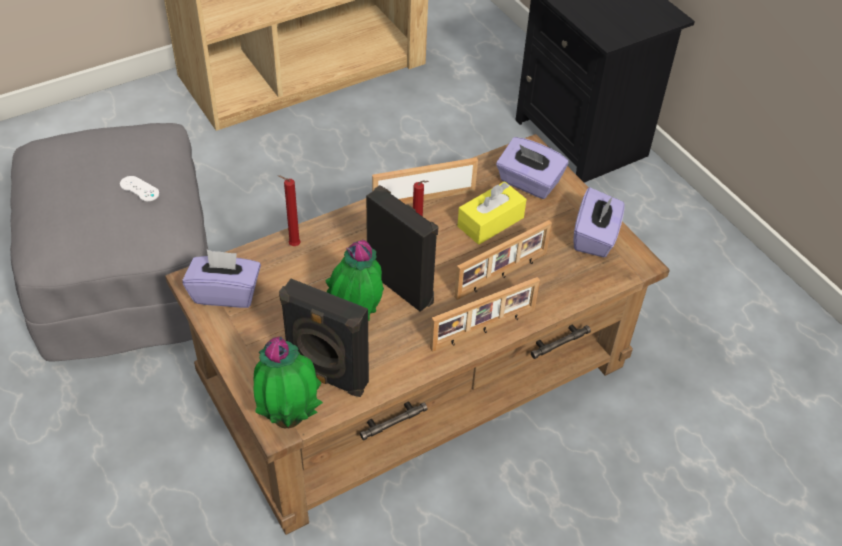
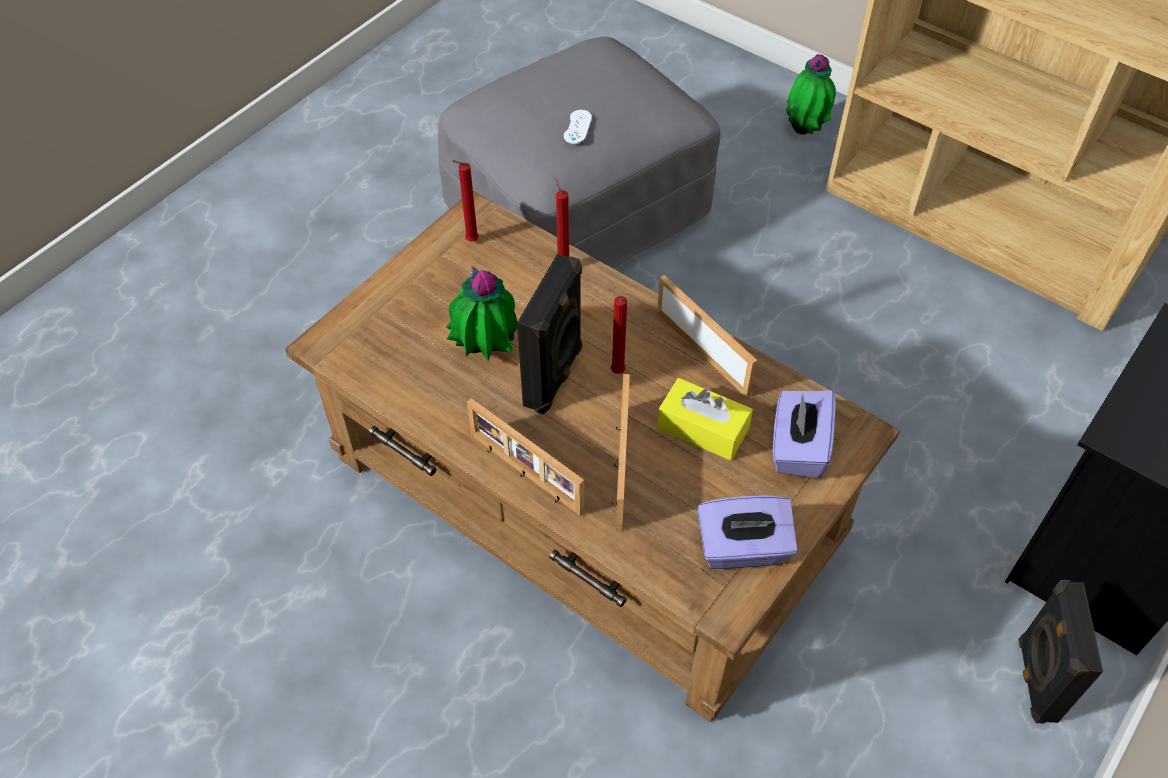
camera: 70 degrees right, 5 degrees up
purple tissue box [182,250,261,308] -> red candle [452,160,479,241]
potted plant [254,336,323,428] -> potted plant moved to [786,54,836,134]
black speaker [279,279,369,397] -> black speaker moved to [1018,580,1103,724]
picture frame [454,220,552,300] -> picture frame turned 60 degrees clockwise [612,374,630,531]

